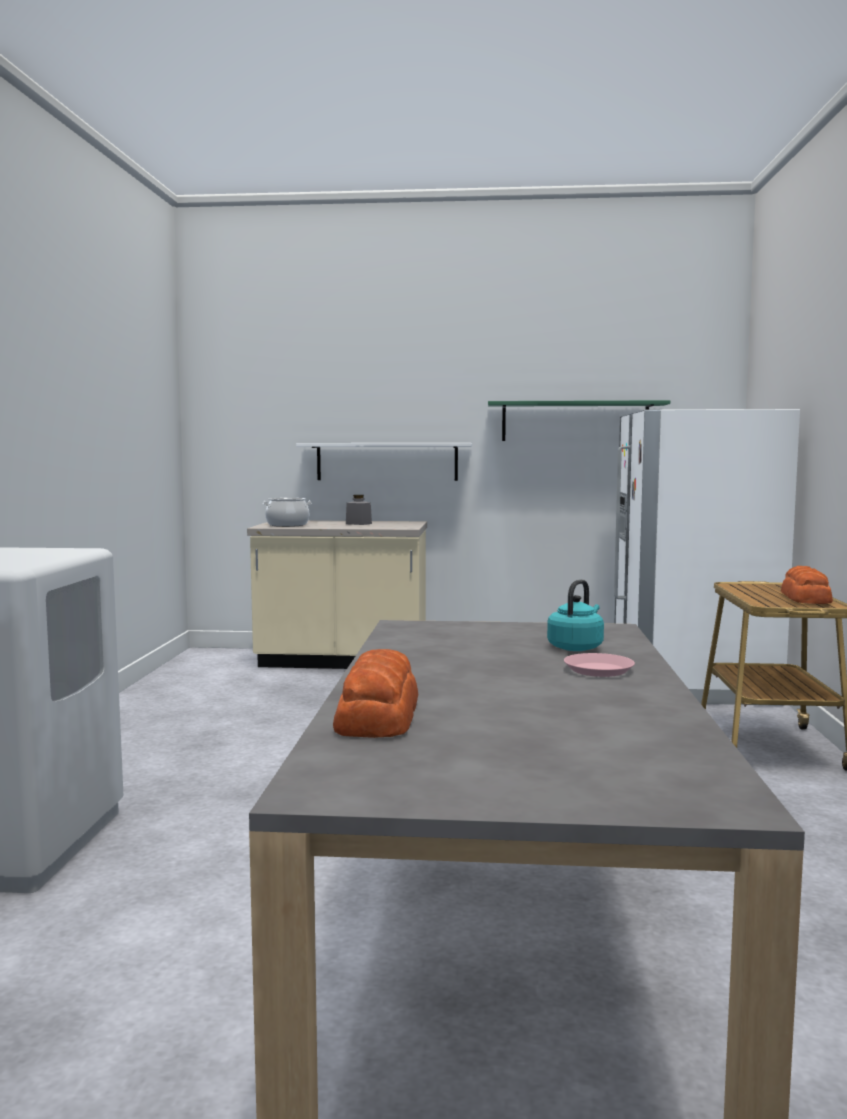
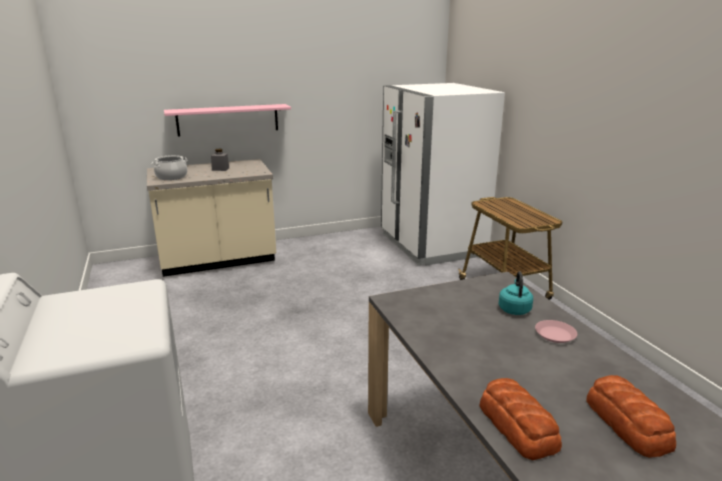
camera: 25 degrees left, 15 degrees up
white shelf [296,443,472,481] -> pink shelf [164,104,291,136]
green shelf [488,400,670,441] -> none
bread [781,566,833,604] -> bread moved to [586,375,676,458]

